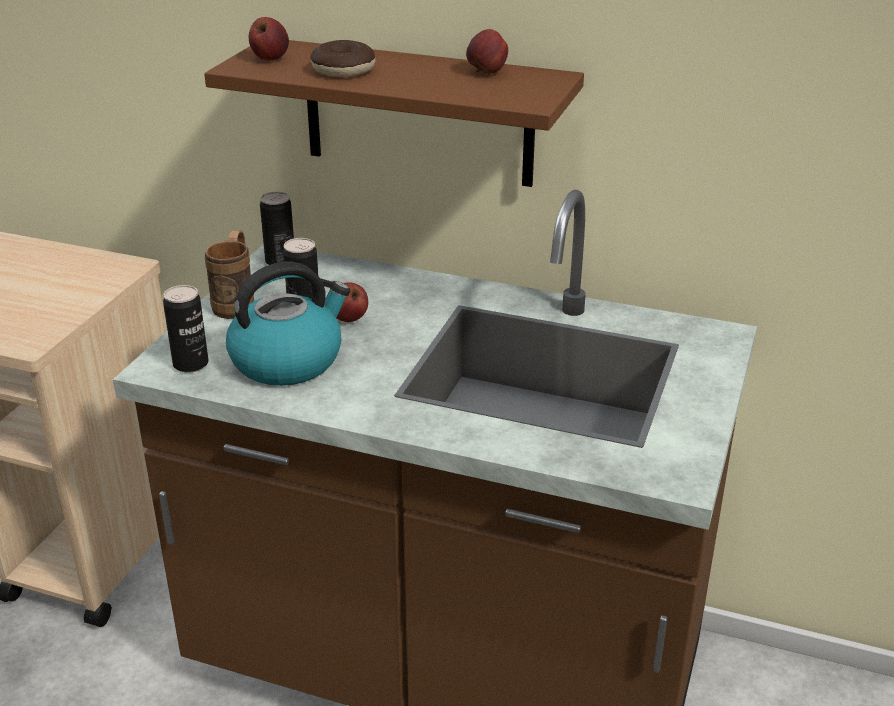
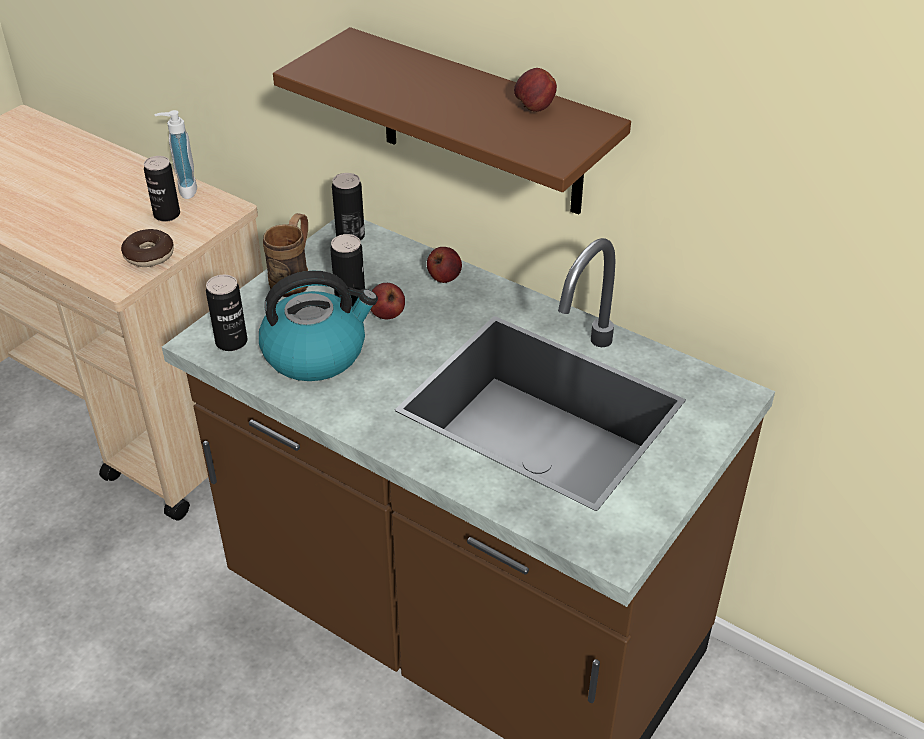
camera: 15 degrees right, 10 degrees up
apple [249,17,289,61] -> apple moved to [427,247,462,283]
donut [311,40,375,77] -> donut moved to [121,229,174,267]
none -> can [144,156,180,222]
none -> soap dispenser [154,110,197,199]

